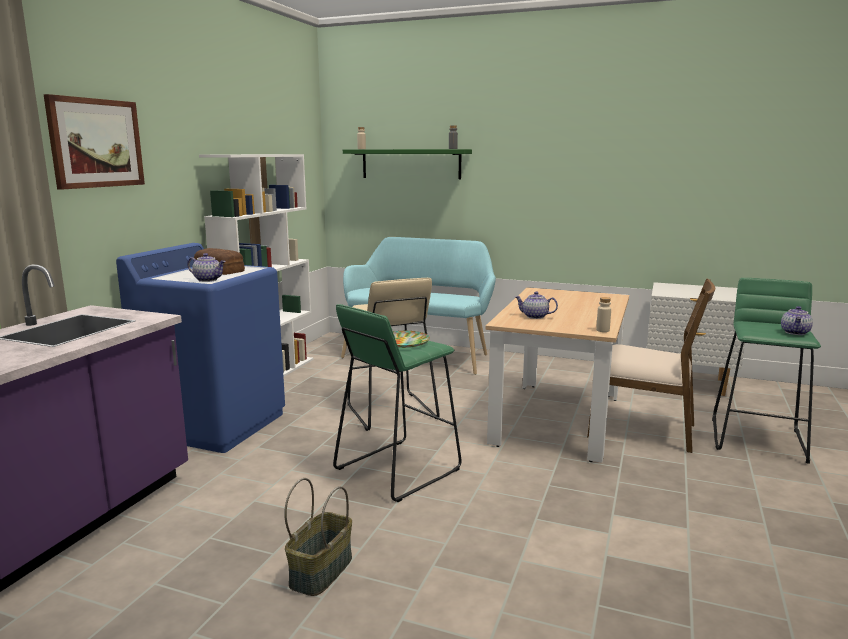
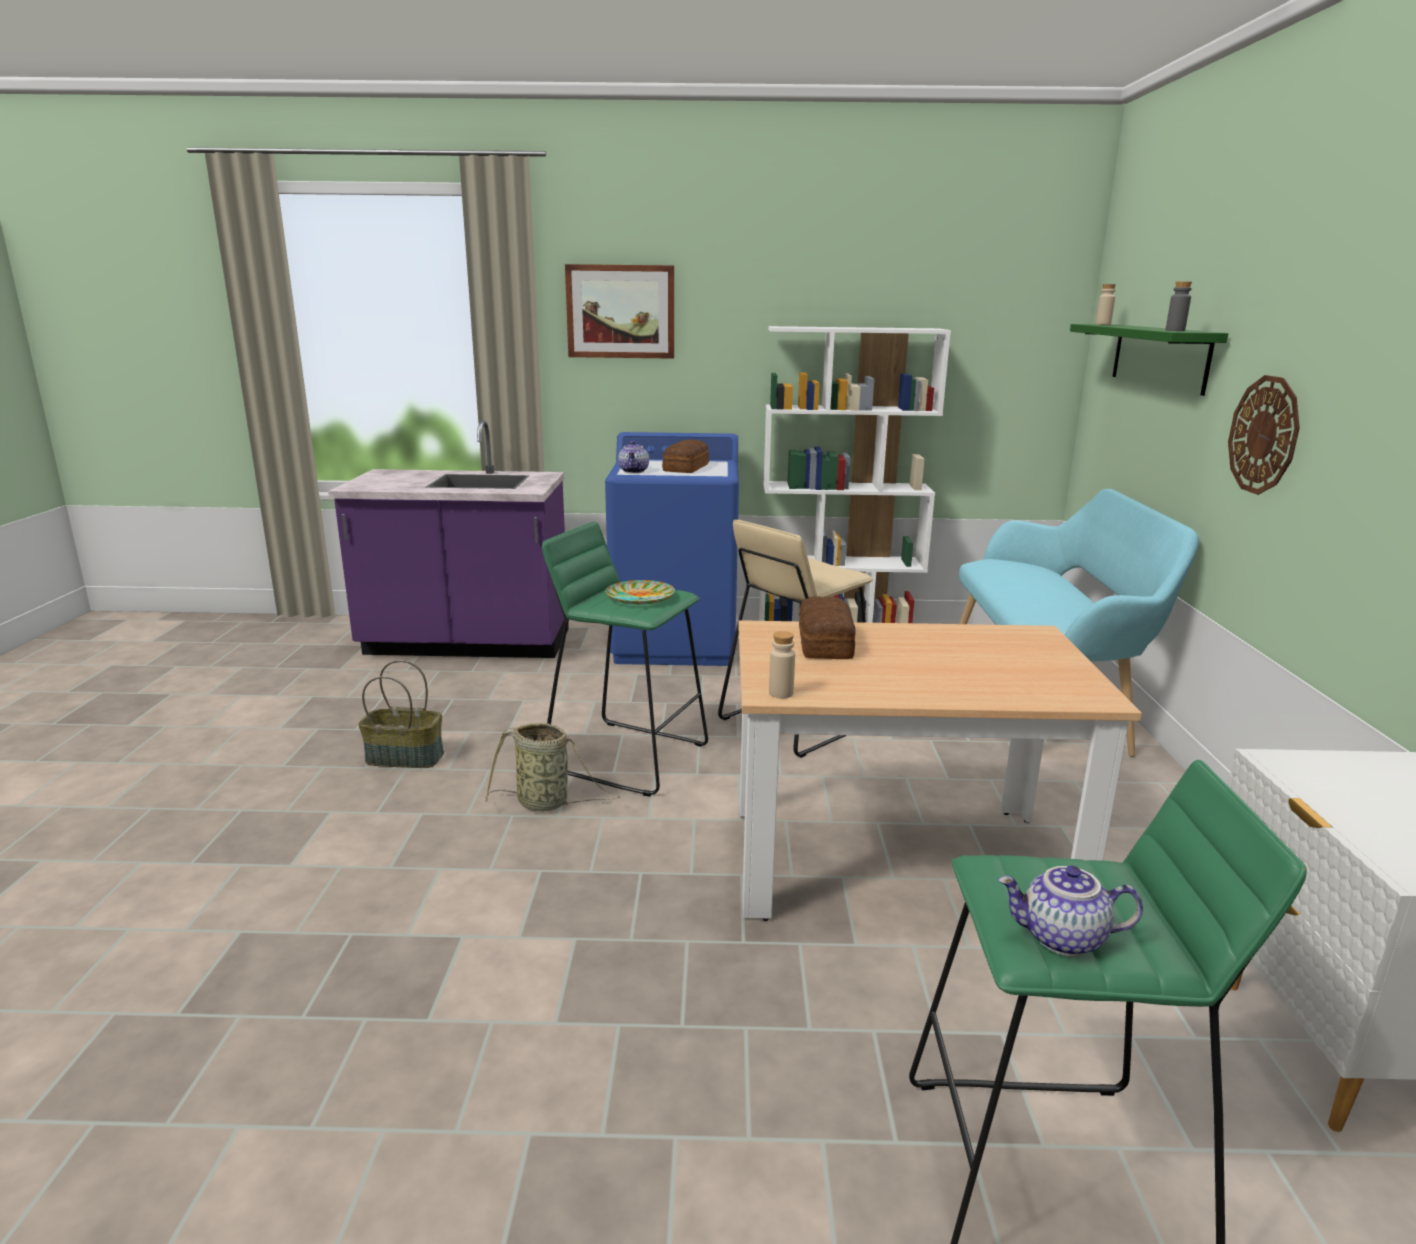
camera: 70 degrees right, 5 degrees up
teapot [516,292,558,319] -> bread [799,596,856,659]
brown chair [587,278,715,453] -> none
none -> basket [486,723,620,811]
none -> wall clock [1228,375,1300,495]

